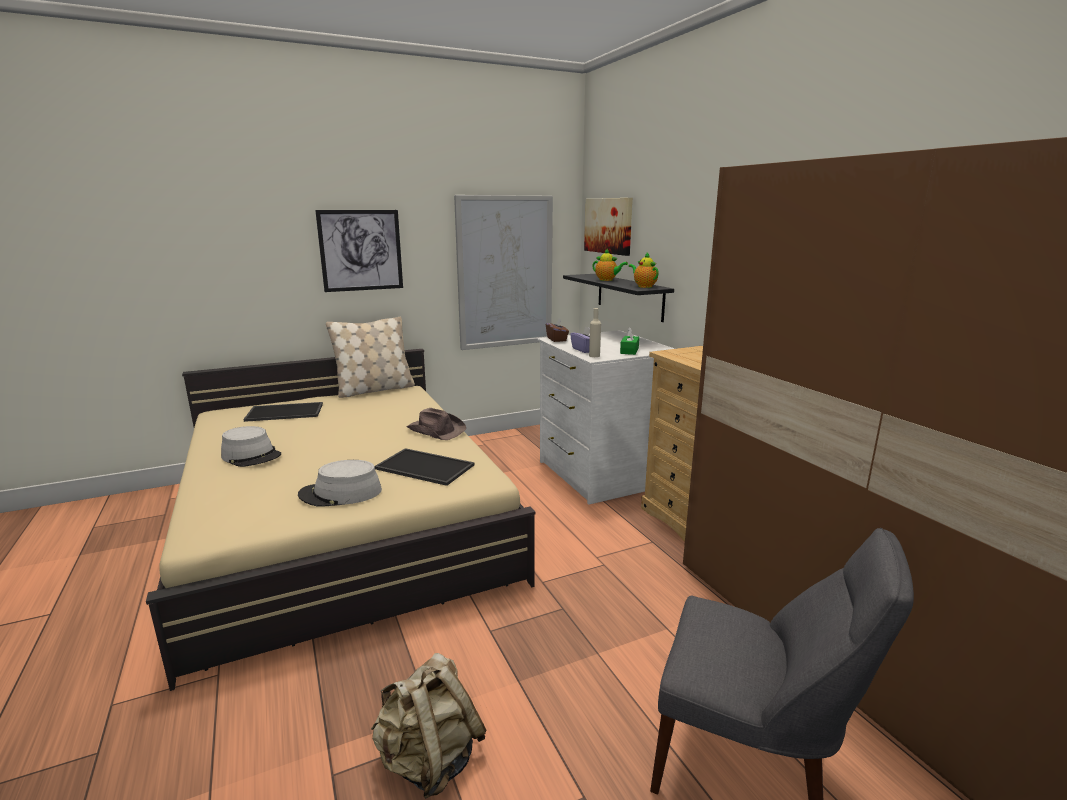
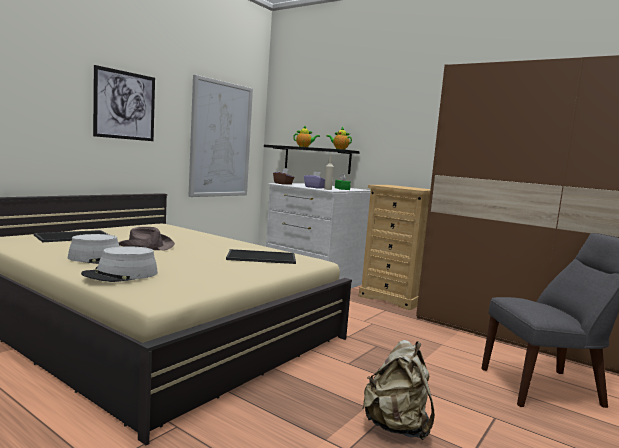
camera: 30 degrees left, 10 degrees down
grey hat [298,460,382,506] -> grey hat moved to [81,246,158,282]
beige pillow [326,317,415,398] -> none
brown hat [407,408,466,440] -> brown hat moved to [118,227,175,251]
picture [584,198,633,256] -> none

